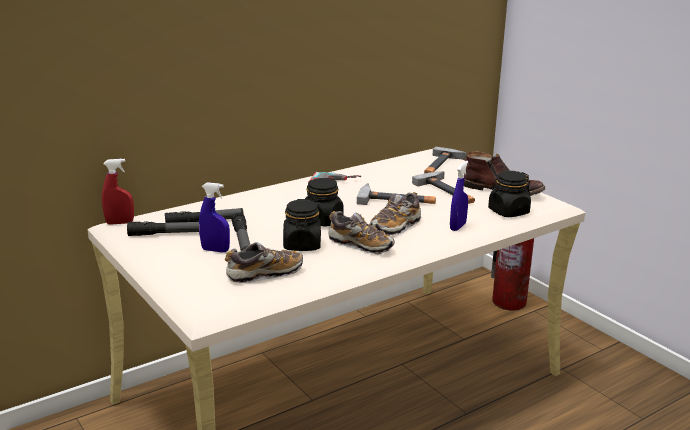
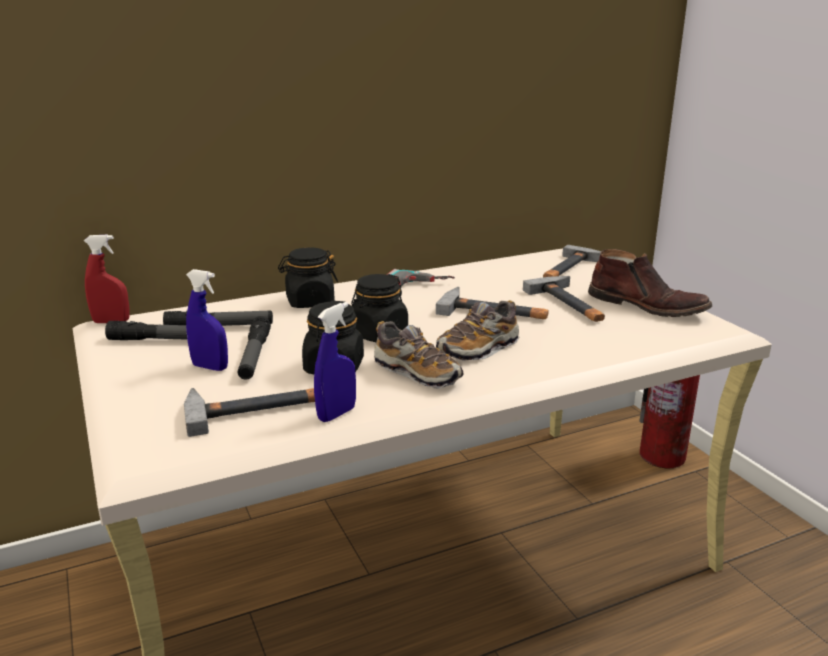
camera: 10 degrees right, 0 degrees up
shoe [225,242,303,283] -> hammer [184,388,315,437]
blue spray bottle [450,161,468,231] -> blue spray bottle moved to [314,302,356,422]
black jar [488,171,531,217] -> black jar moved to [278,247,338,308]

